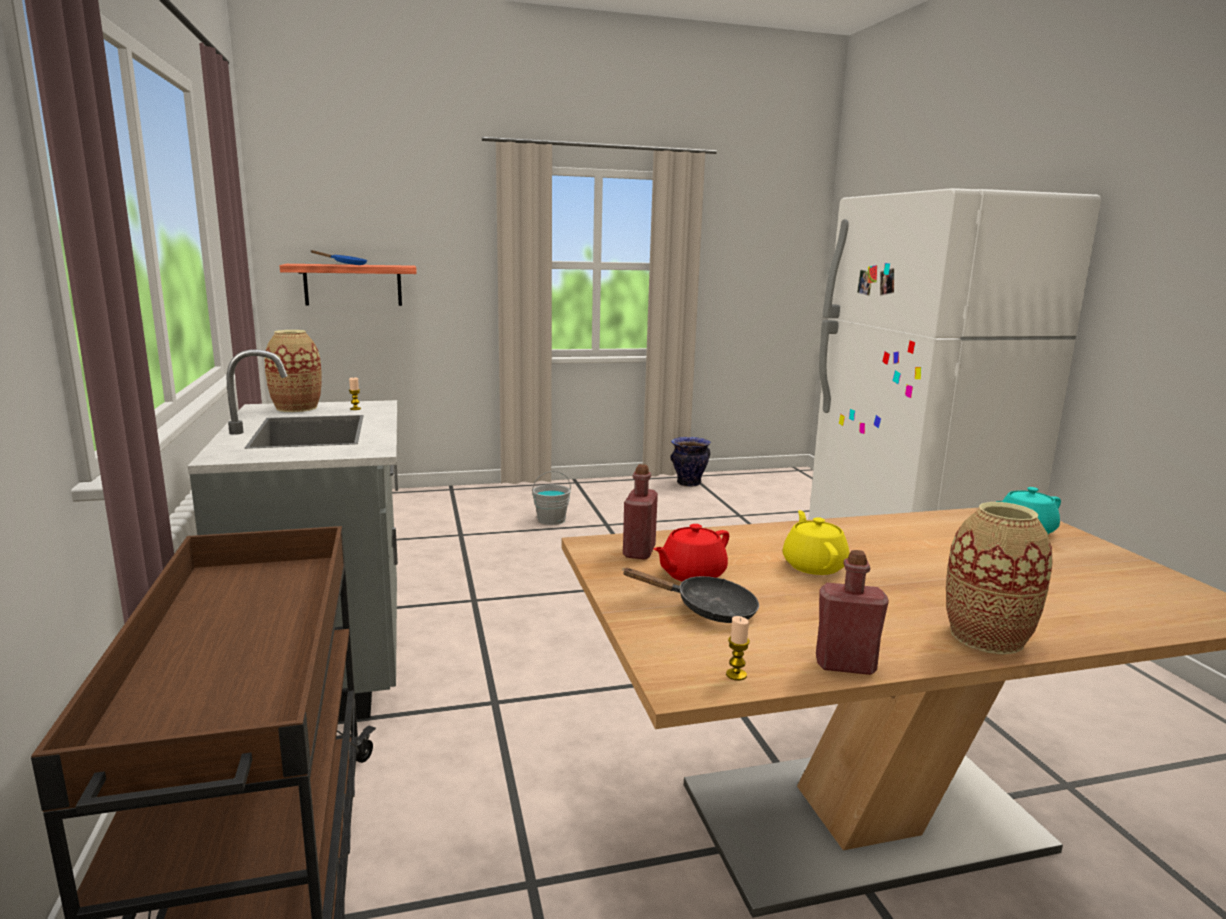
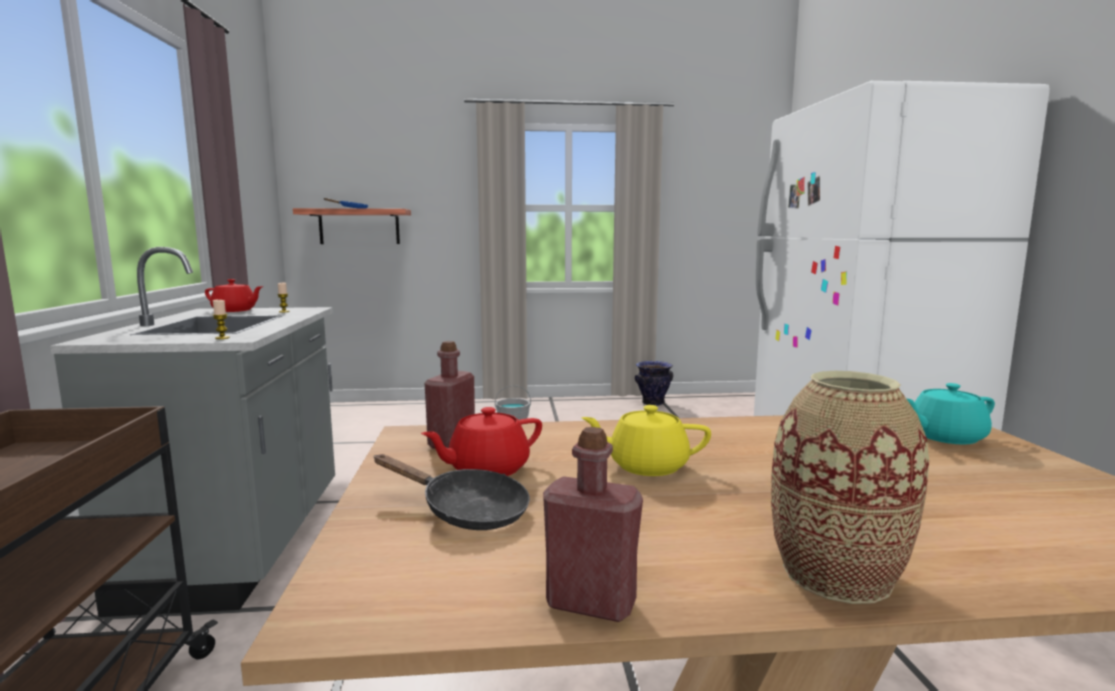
camera: 10 degrees right, 5 degrees down
vase [264,330,322,412] -> red teapot [205,279,263,312]
candle [726,616,750,681] -> candle moved to [213,299,230,339]
yellow teapot [783,510,849,575] -> yellow teapot turned 90 degrees counterclockwise [581,405,711,476]

